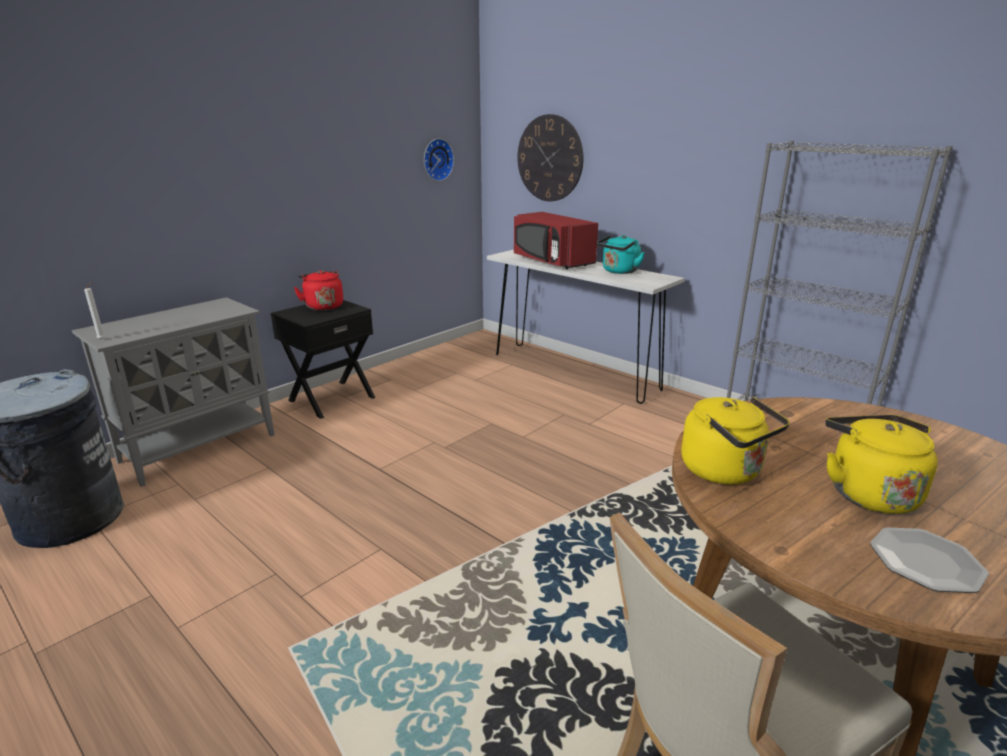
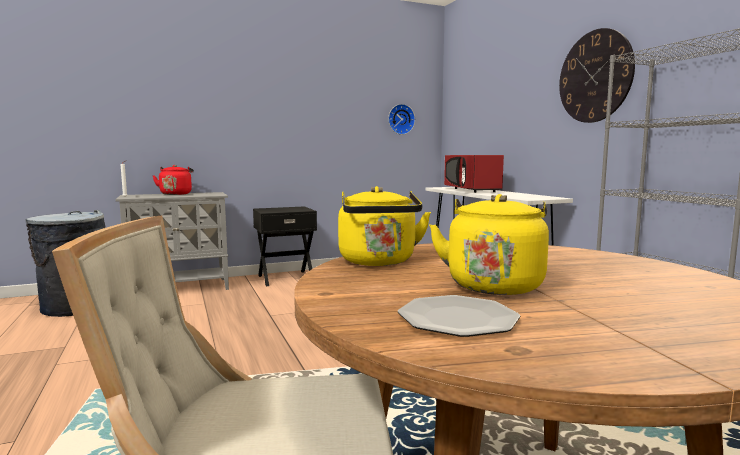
camera: 25 degrees right, 15 degrees down
red kettle [294,270,343,311] -> red kettle moved to [152,165,194,195]
wall clock [517,114,584,201] -> wall clock moved to [559,28,635,123]
turquoise kettle [597,235,645,274] -> none

